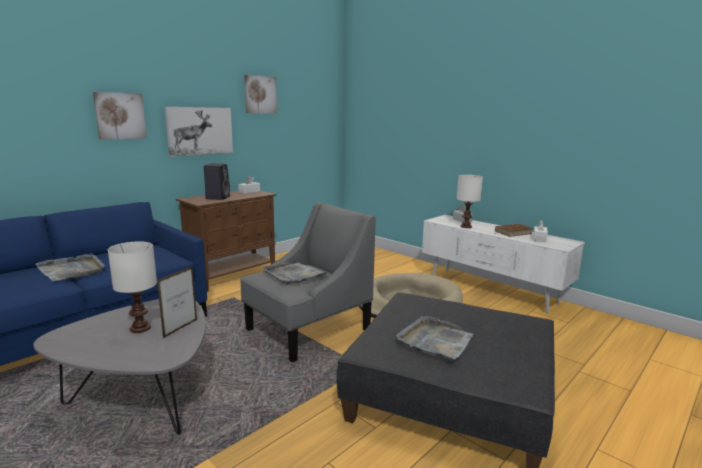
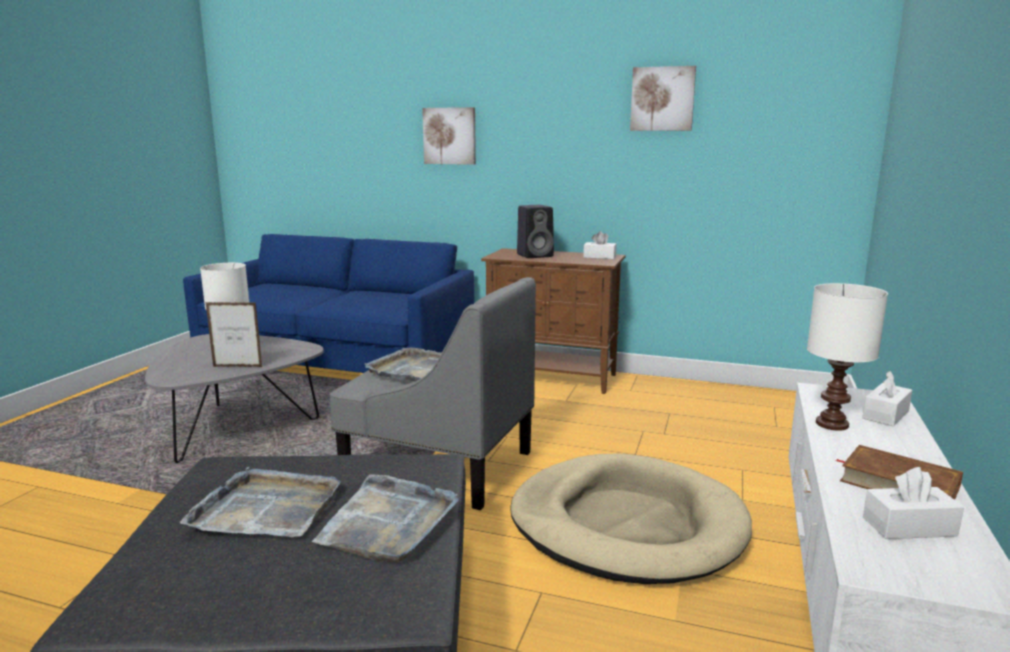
camera: 65 degrees right, 0 degrees up
grey tray [36,253,105,281] -> grey tray moved to [312,474,459,563]
picture [164,107,233,157] -> none

